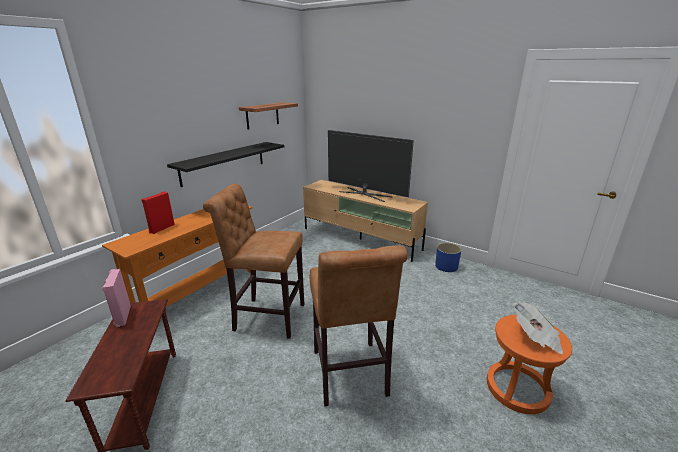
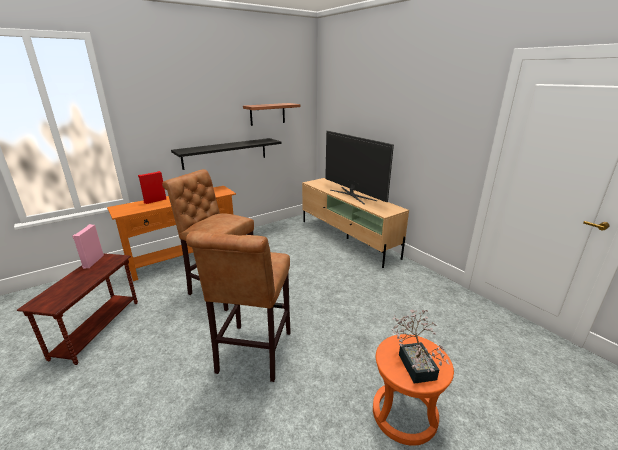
camera: 20 degrees right, 0 degrees up
blue planter [435,243,461,272] -> none
newspaper [513,302,563,354] -> potted plant [392,310,450,384]

